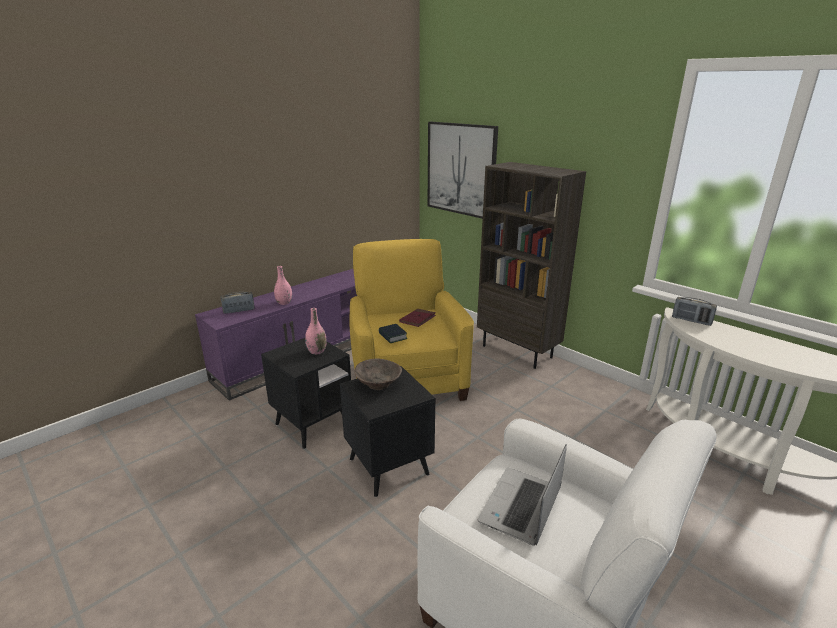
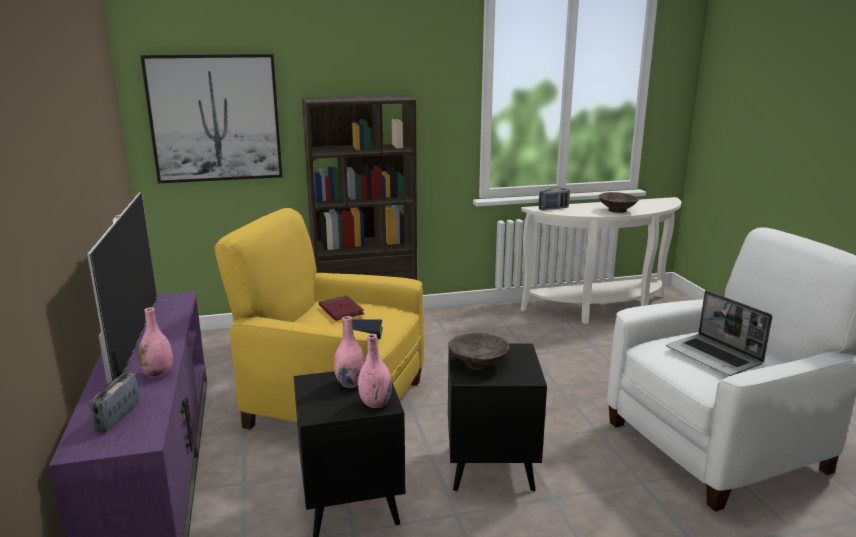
camera: 60 degrees left, 5 degrees down
none -> television [87,192,157,384]
none -> pink vase [358,334,392,408]
none -> brown bowl [598,192,639,213]

